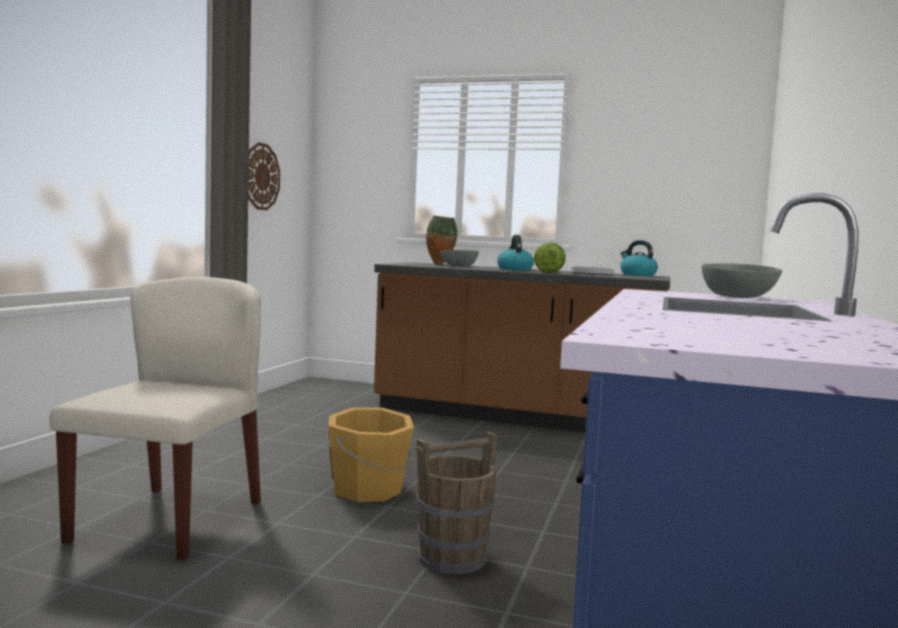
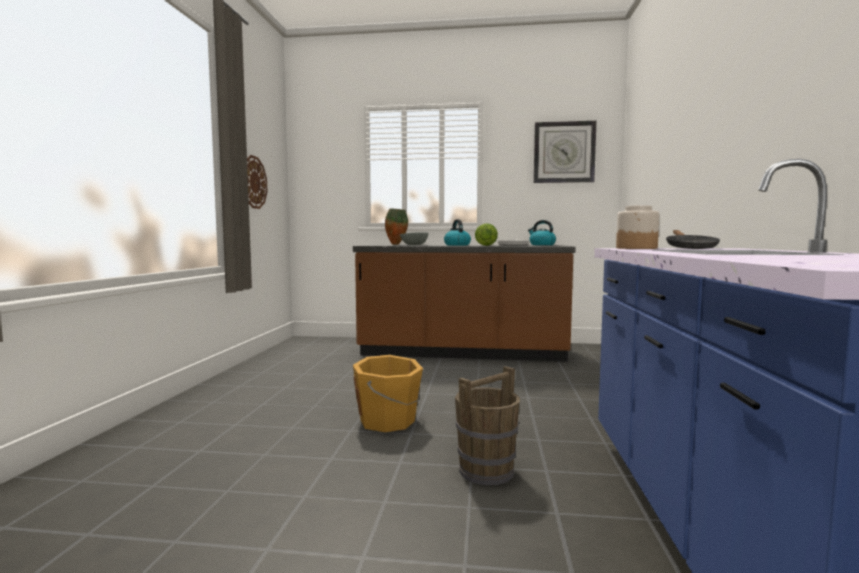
camera: 10 degrees left, 0 degrees up
beige chair [49,277,261,560] -> none
grey bowl [702,263,782,298] -> black frying pan [666,230,720,249]
none -> wall clock [534,121,596,183]
none -> jar [616,205,659,249]

